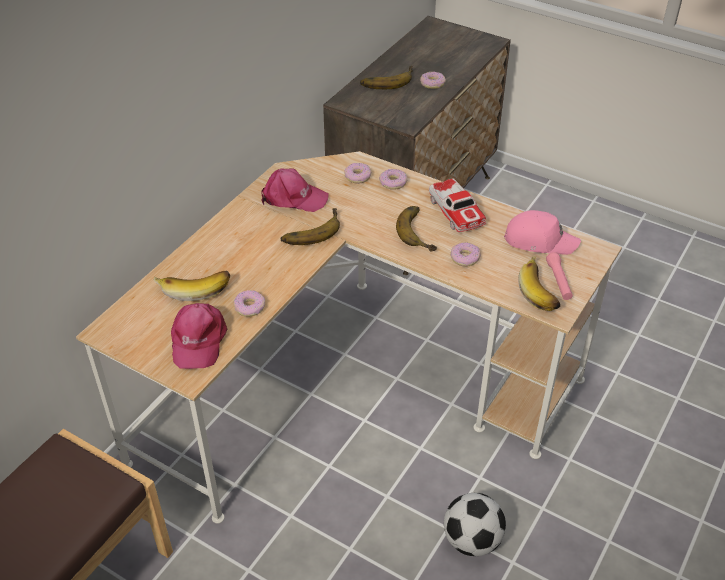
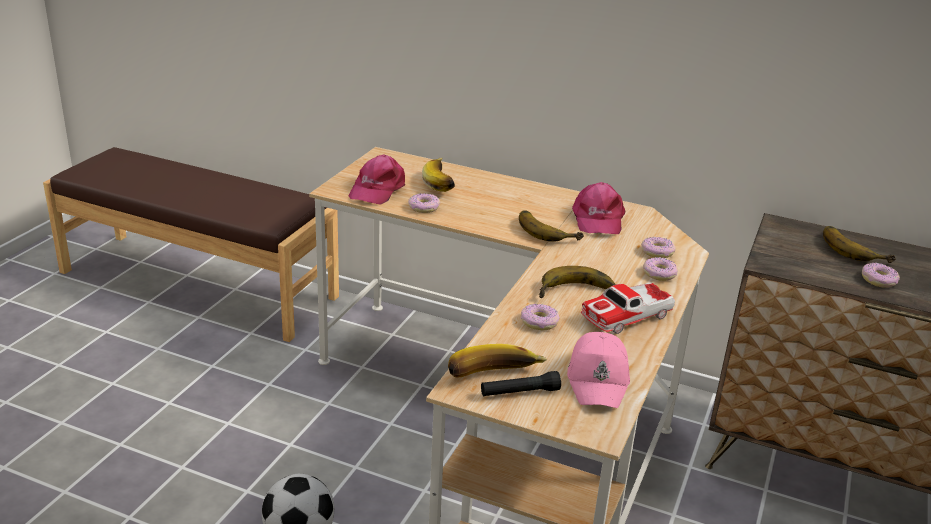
camera: 80 degrees right, 15 degrees down
pink cap [171,303,227,369] -> pink cap turned 60 degrees counterclockwise [349,155,405,205]
pink flashlight [546,252,573,300] -> black flashlight [481,371,561,396]

